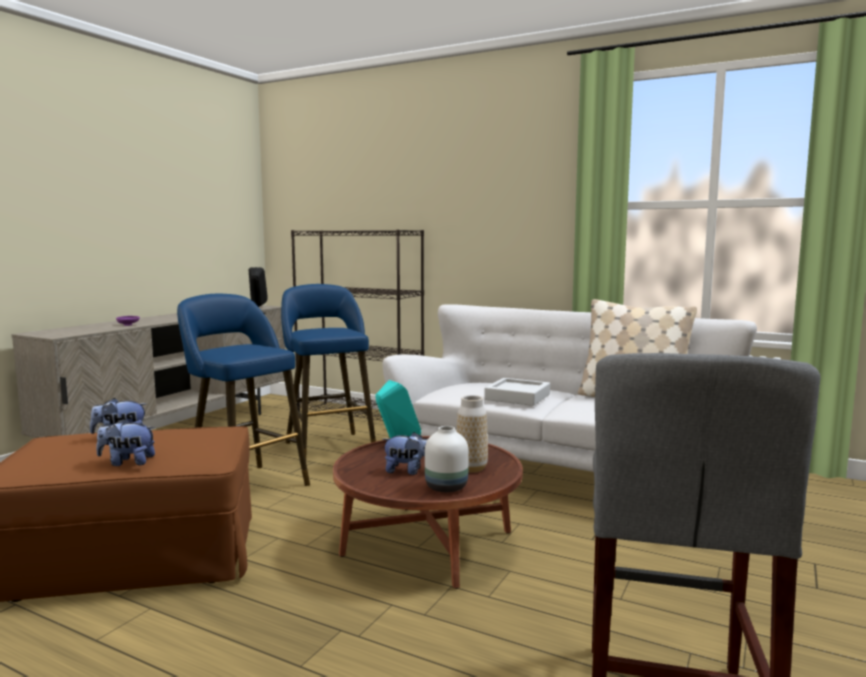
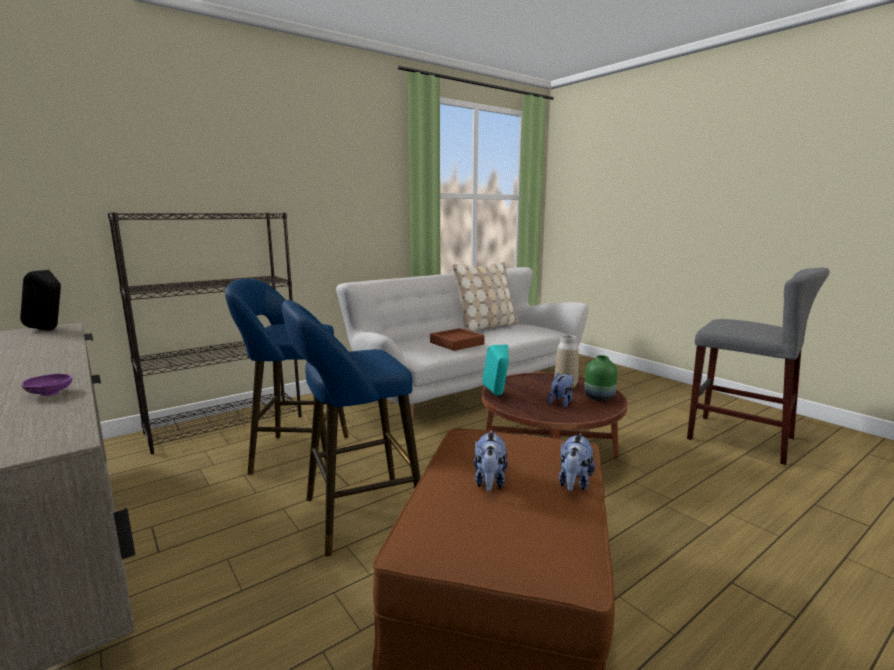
camera: 65 degrees left, 5 degrees up
white vase [425,426,469,492] -> green vase [584,355,618,401]
grey tray [484,378,550,406] -> brown tray [430,328,485,351]

